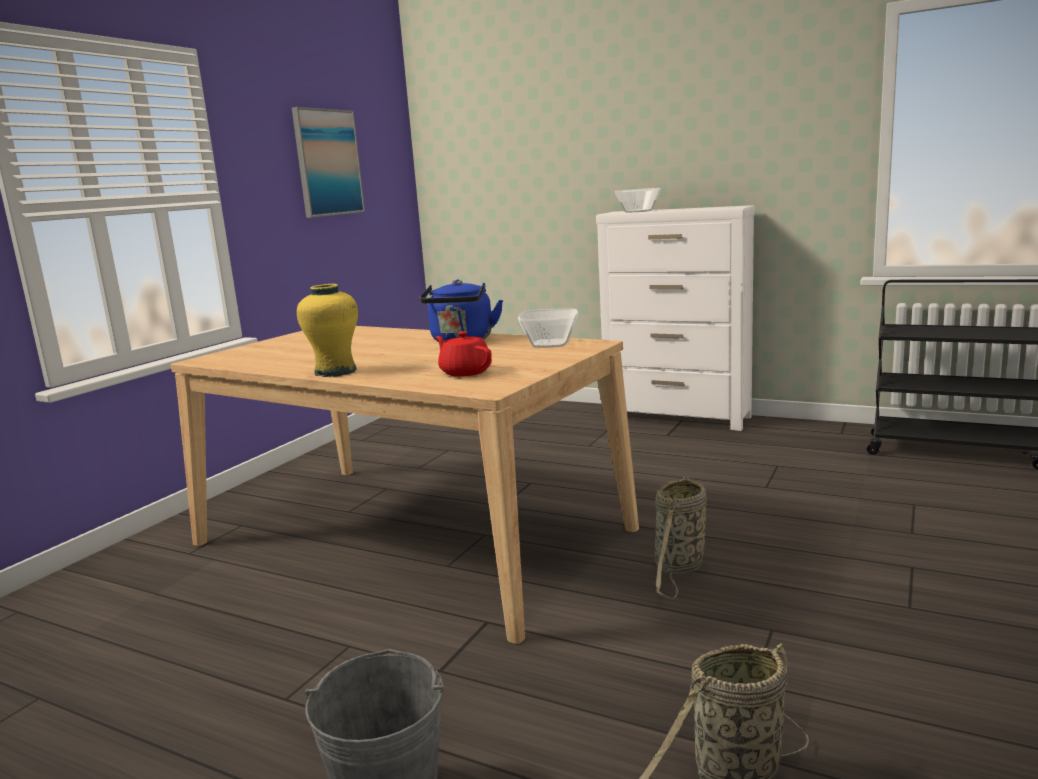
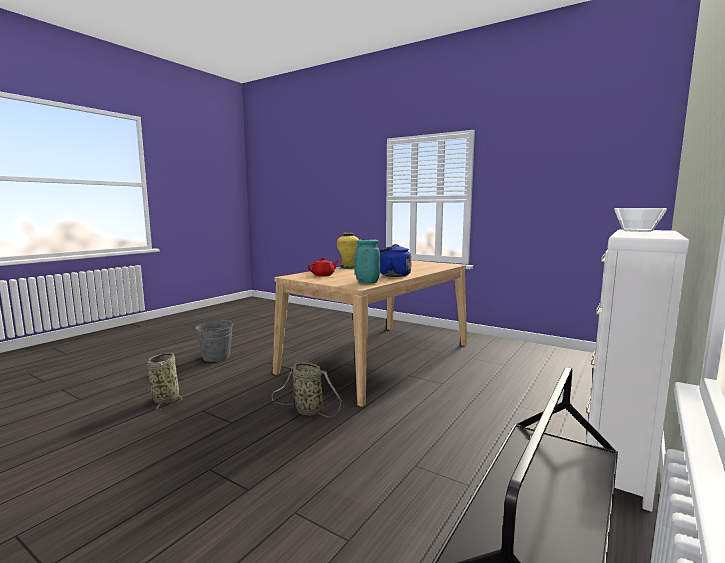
camera: 95 degrees right, 5 degrees down
picture [292,107,365,218] -> none
bowl [518,308,578,348] -> turquoise vase [354,239,381,283]

